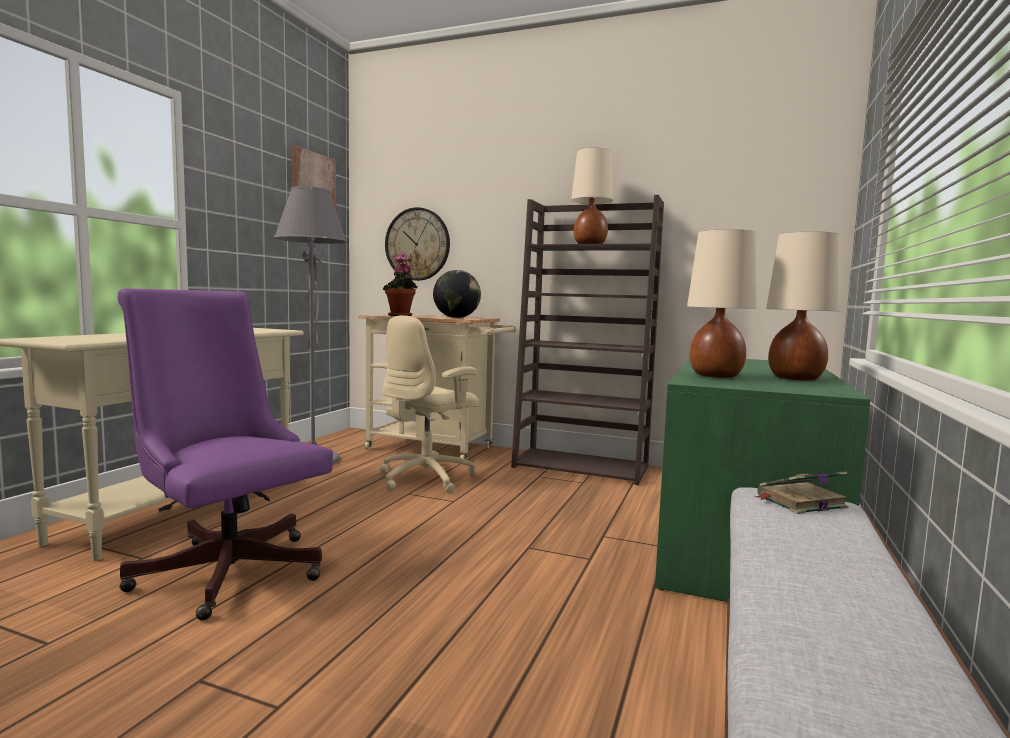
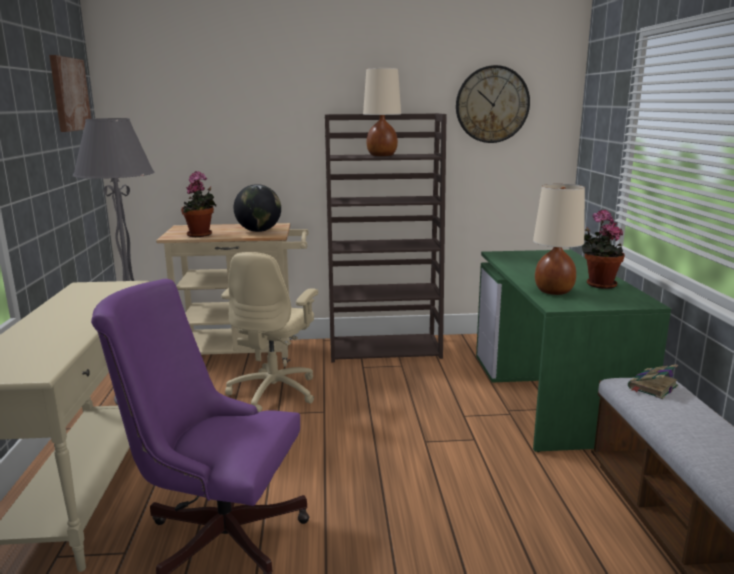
camera: 25 degrees left, 10 degrees up
wall clock [385,207,450,281] -> wall clock moved to [456,65,530,143]
beige table lamp [766,231,840,381] -> potted plant [582,209,625,289]

